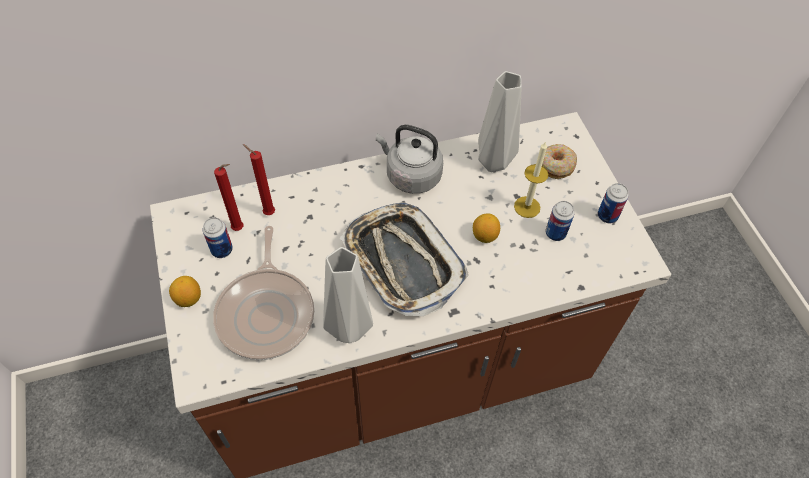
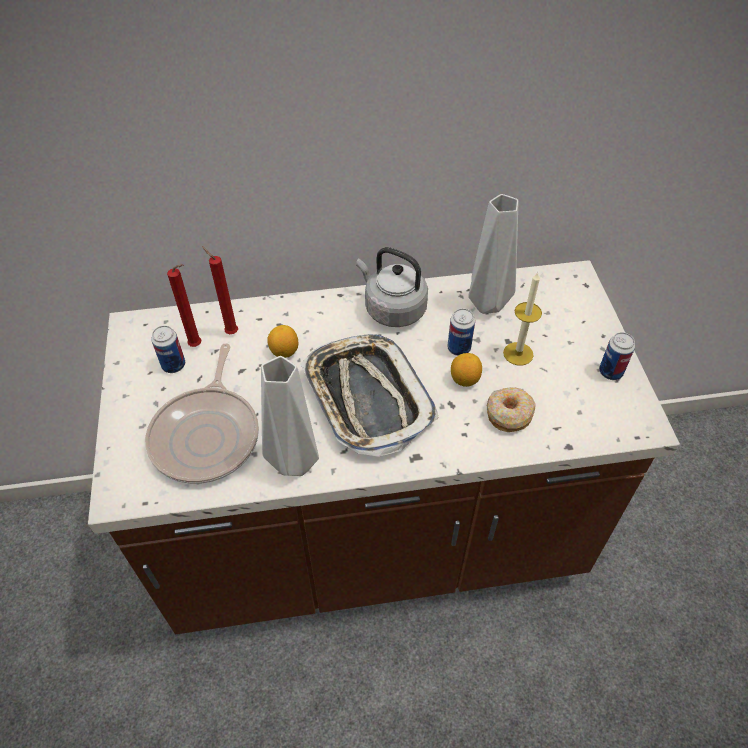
camera: 10 degrees right, 5 degrees down
lemon [169,276,201,307] -> lemon moved to [267,325,298,358]
donut [542,144,577,179] -> donut moved to [487,387,536,432]
can [546,201,575,241] -> can moved to [447,308,475,356]

